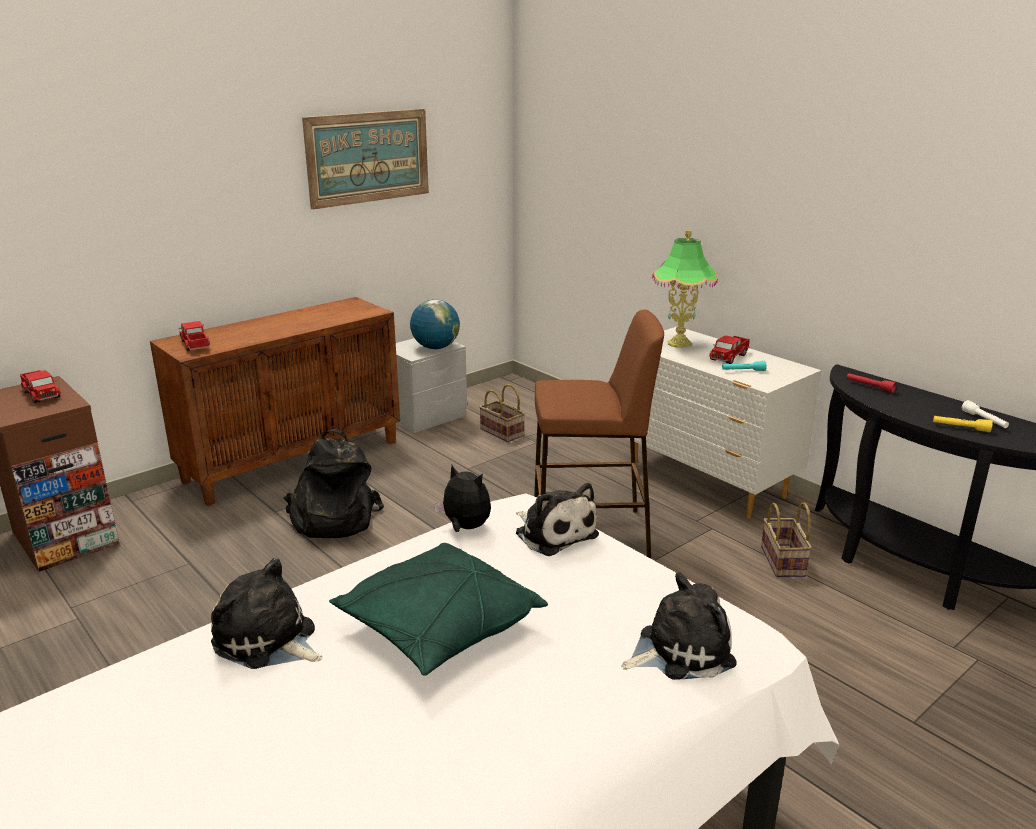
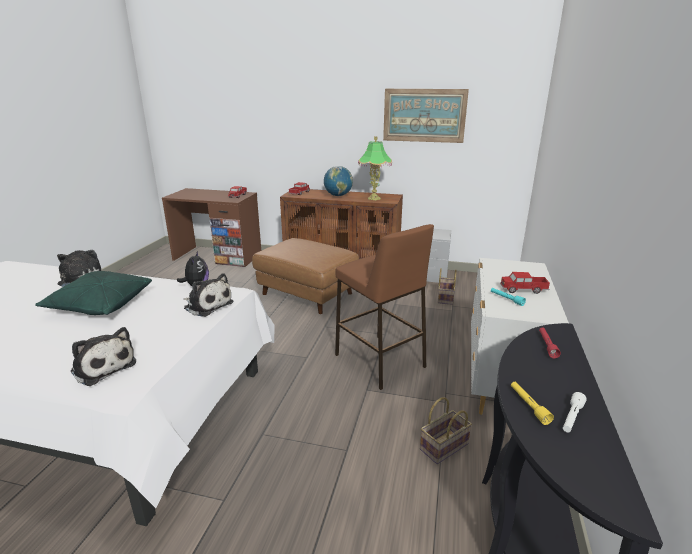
camera: 55 degrees right, 0 degrees up
black backpack [283,429,384,538] -> brown ottoman [252,238,359,314]
globe [410,299,460,349] -> globe moved to [324,166,353,196]
plush toy [516,483,599,556] -> plush toy turned 75 degrees counterclockwise [184,273,233,317]
table lamp [652,230,718,348] -> table lamp moved to [358,136,392,200]

